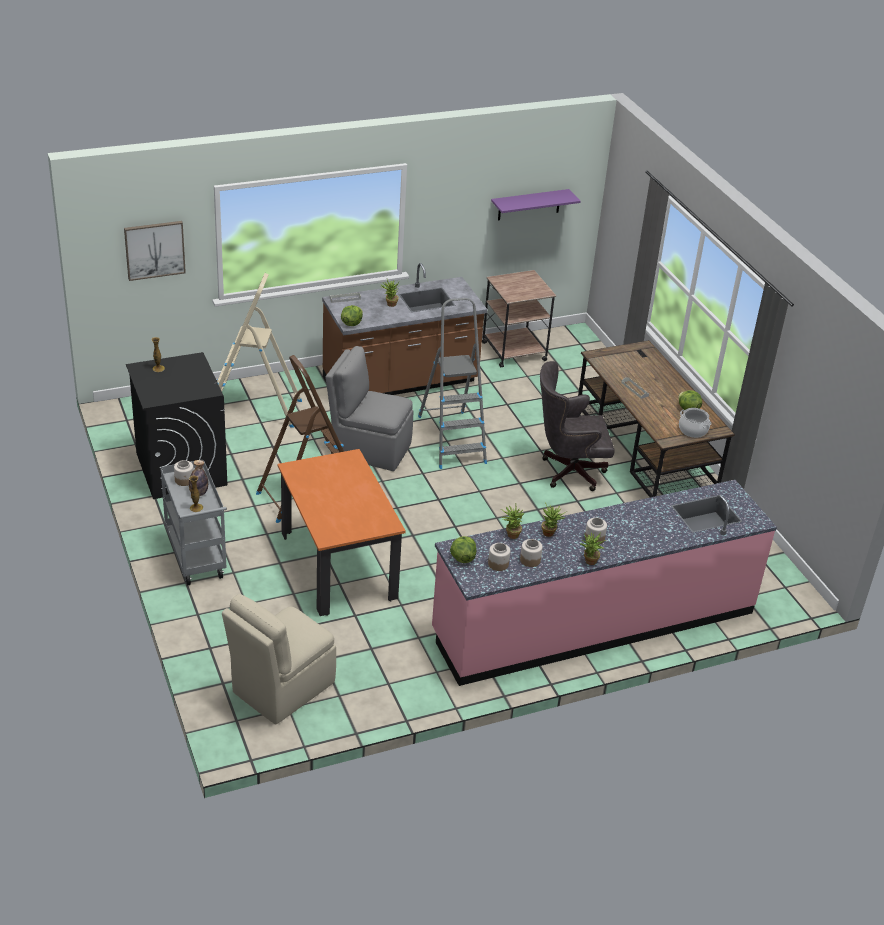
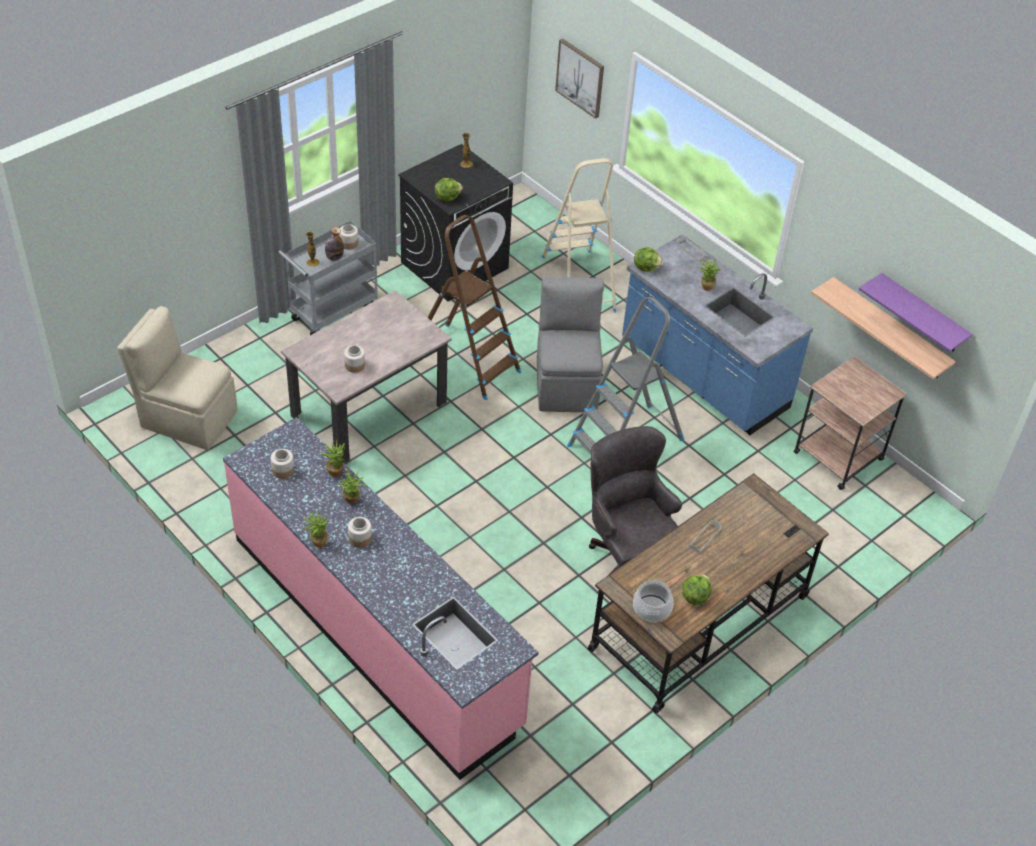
camera: 70 degrees right, 10 degrees up
orange dining table [278,449,406,616] -> beige dining table [281,290,452,462]
brown counter [322,263,487,395] -> blue counter [622,234,813,435]
lettuce [450,536,476,563] -> lettuce moved to [435,178,463,201]
jar [520,539,543,567] -> jar moved to [344,345,365,373]
none -> shelf [811,277,956,379]

